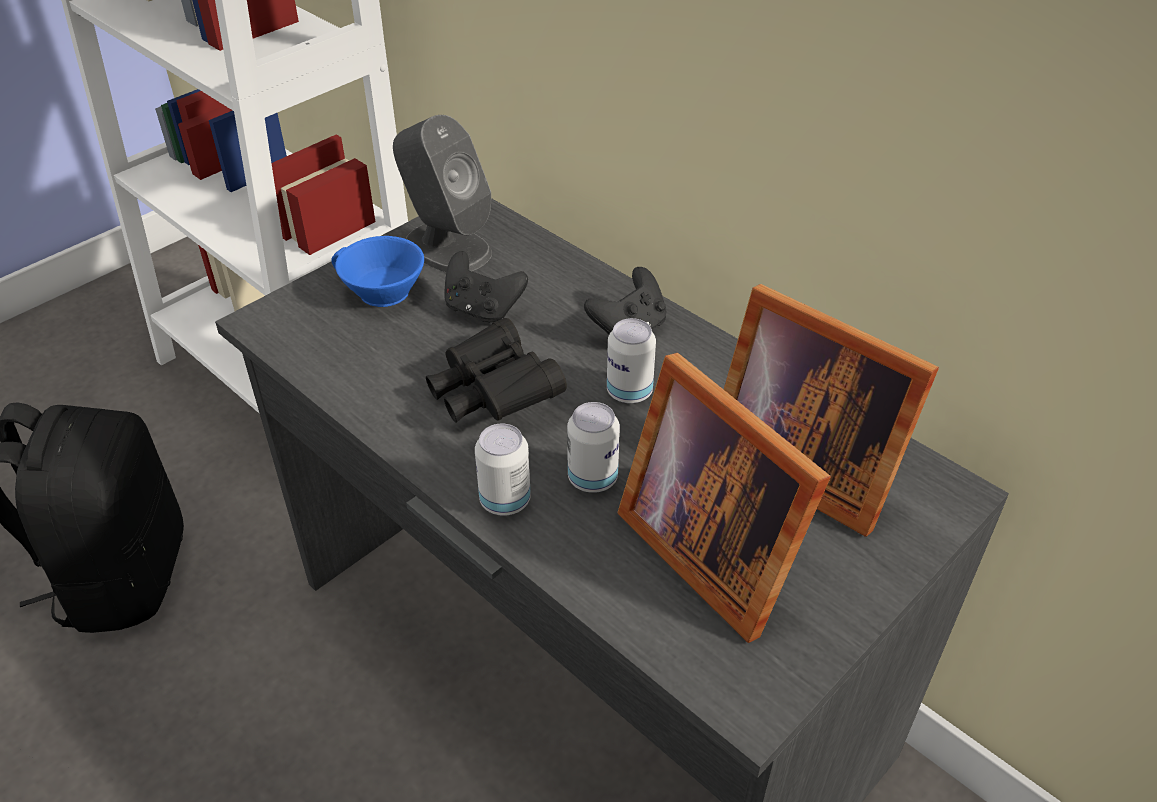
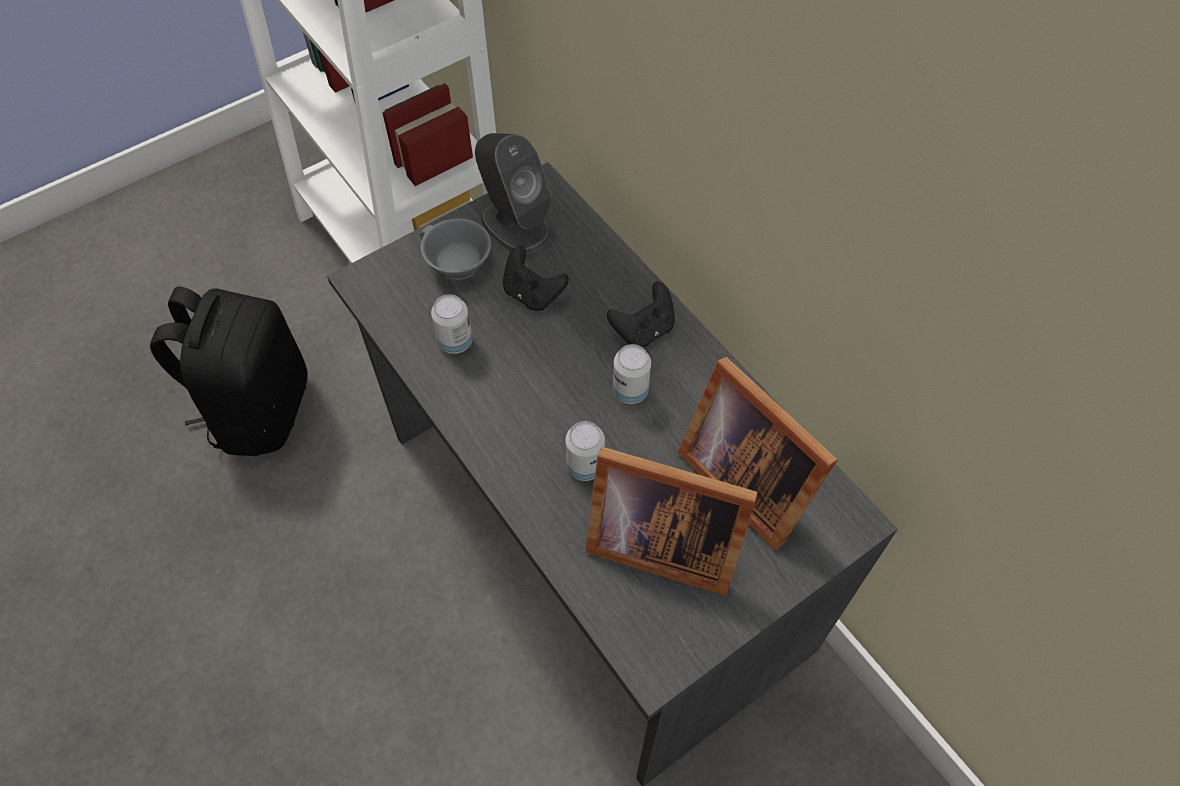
camera: 10 degrees right, 15 degrees up
blue cup [331,236,424,307] -> grey cup [420,218,491,280]
black binoculars [426,318,567,423] -> none
can [475,424,531,516] -> can moved to [431,294,473,354]
picture frame [617,353,831,643] -> picture frame turned 45 degrees counterclockwise [585,447,758,596]

